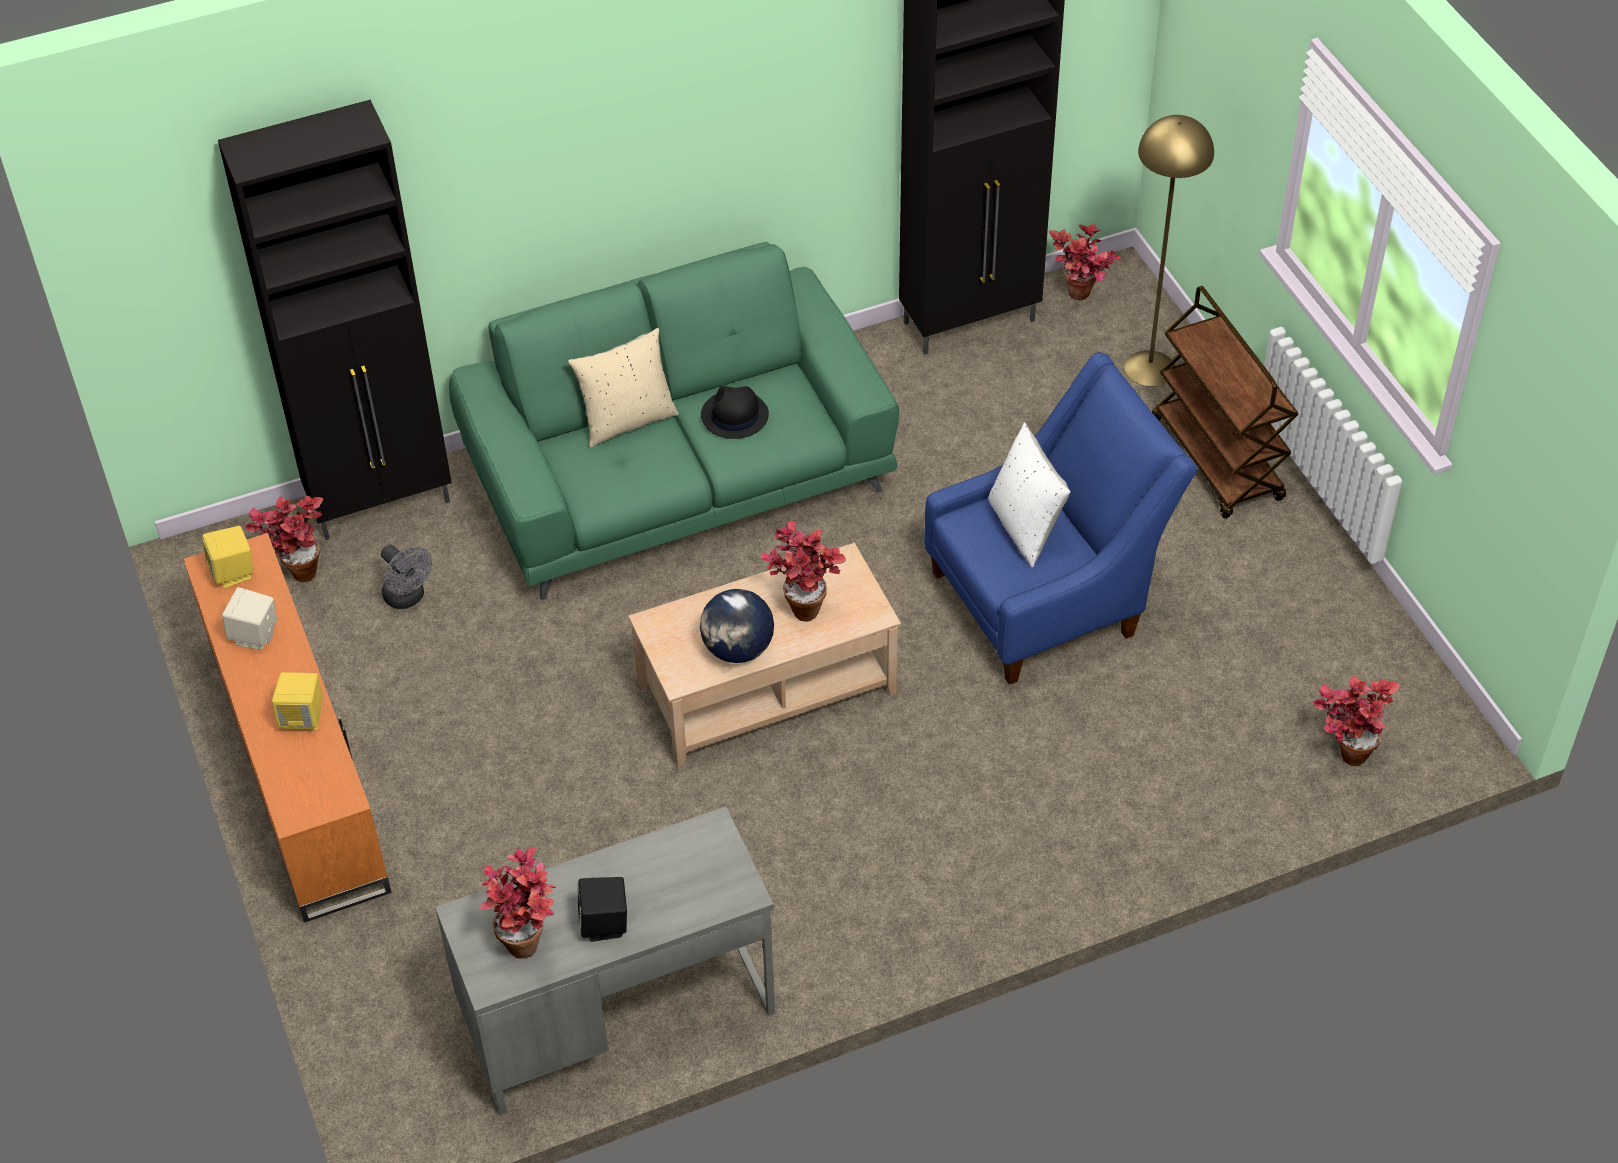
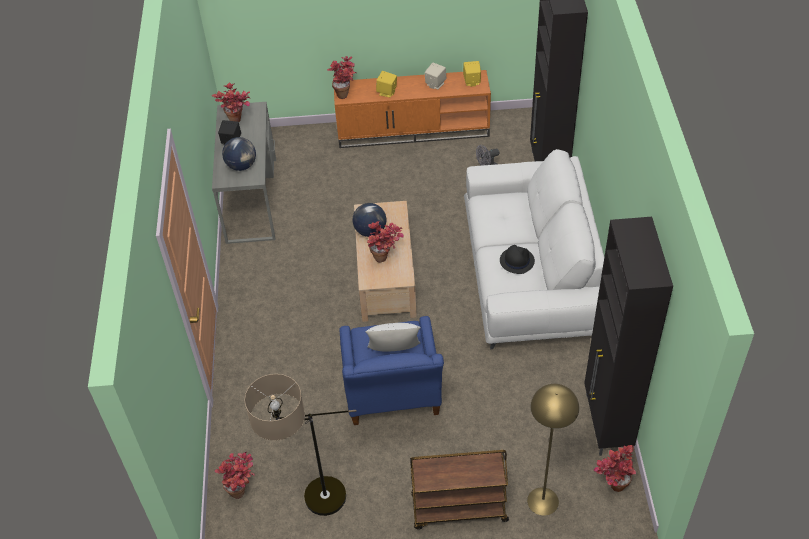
camera: 110 degrees right, 0 degrees up
potted plant [245,496,323,582] -> potted plant moved to [327,56,357,99]
green sofa [449,242,899,600] -> white sofa [464,149,604,349]
beige pillow [568,328,679,448] -> none
none -> globe [222,137,256,171]
none -> floor lamp [244,374,357,516]

